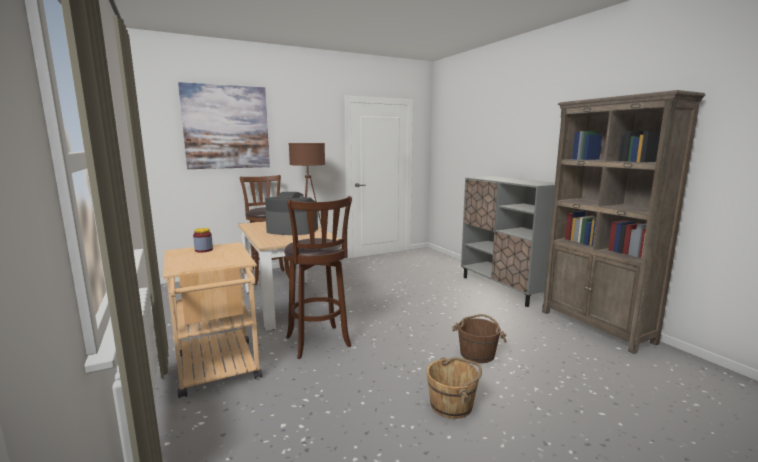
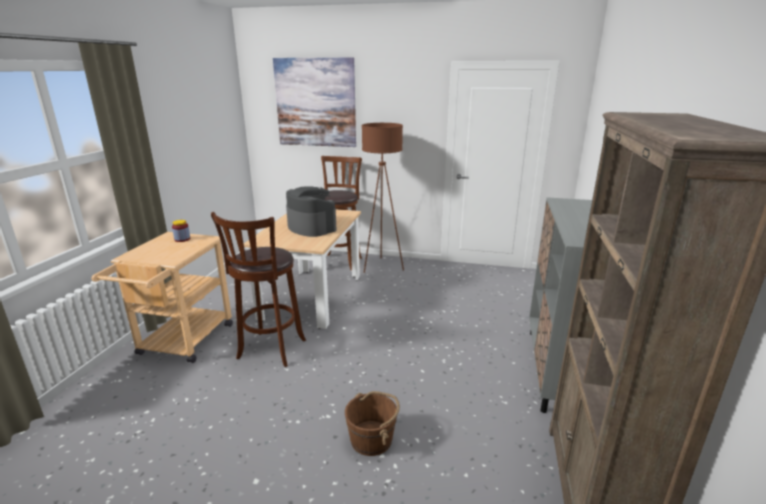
camera: 40 degrees right, 10 degrees up
brown bucket [427,357,482,419] -> none

